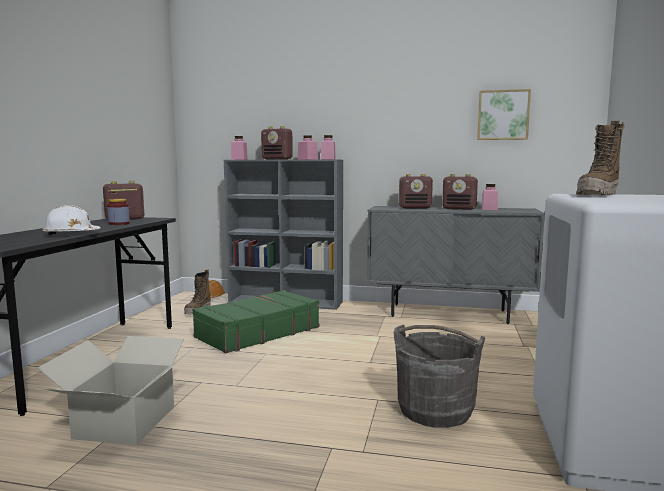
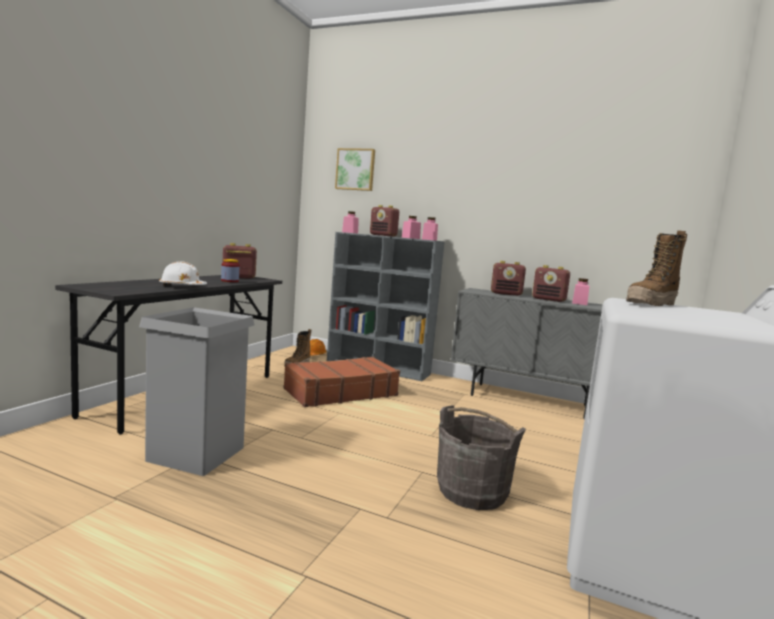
camera: 10 degrees right, 0 degrees up
cardboard box [38,336,197,445] -> grey trash can [139,308,254,476]
green suitcase [193,290,319,353] -> brown suitcase [284,357,400,407]
picture [477,89,531,140] -> picture moved to [335,148,375,191]

